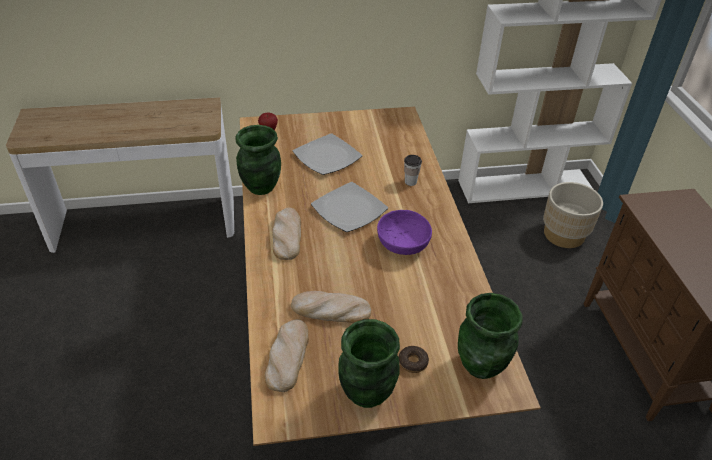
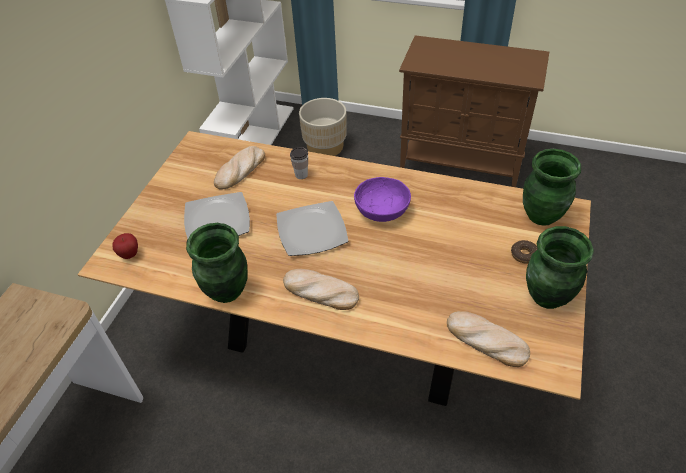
camera: 60 degrees left, 5 degrees up
bread [291,291,371,323] -> bread moved to [214,146,265,190]

